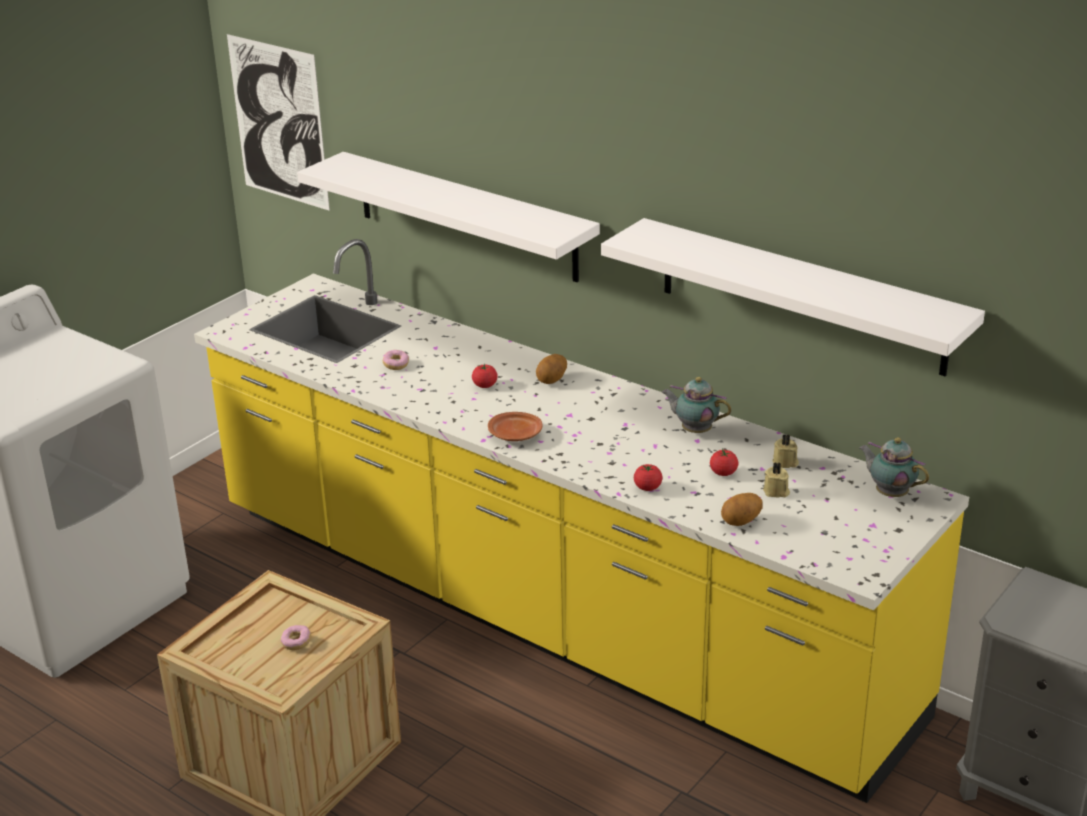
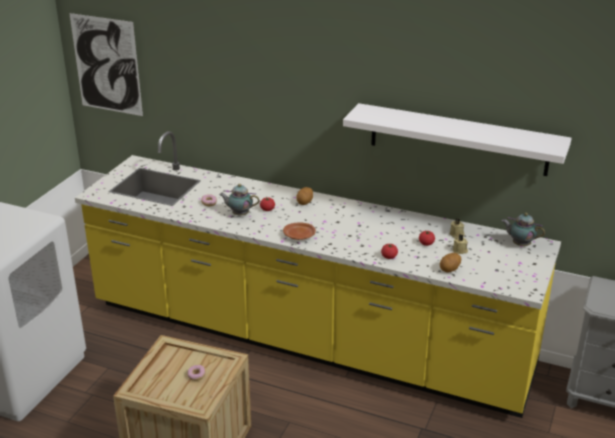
camera: 15 degrees left, 0 degrees up
white shelf [297,152,600,282] -> none
teapot [662,377,731,433] -> teapot moved to [219,184,260,215]

